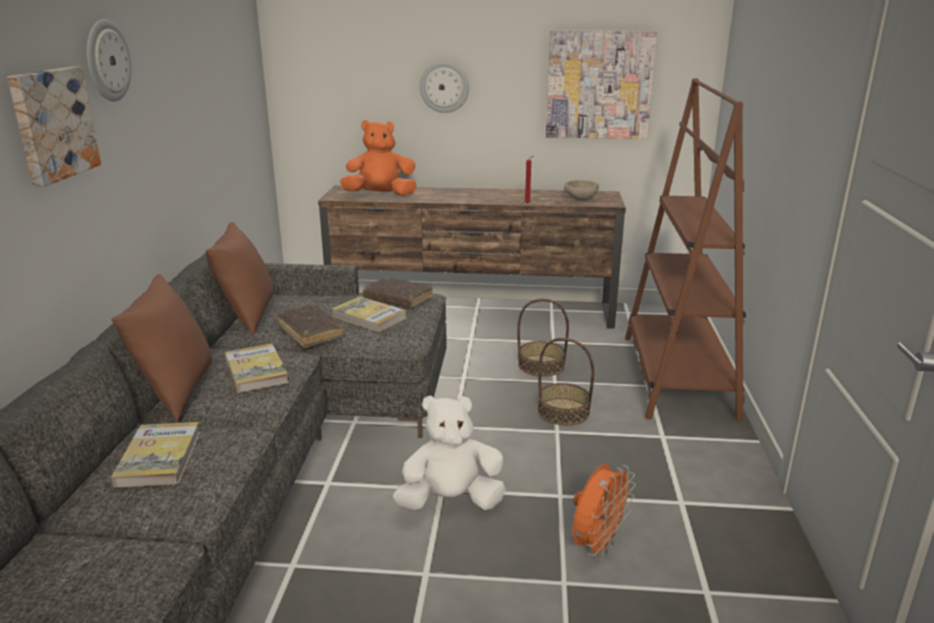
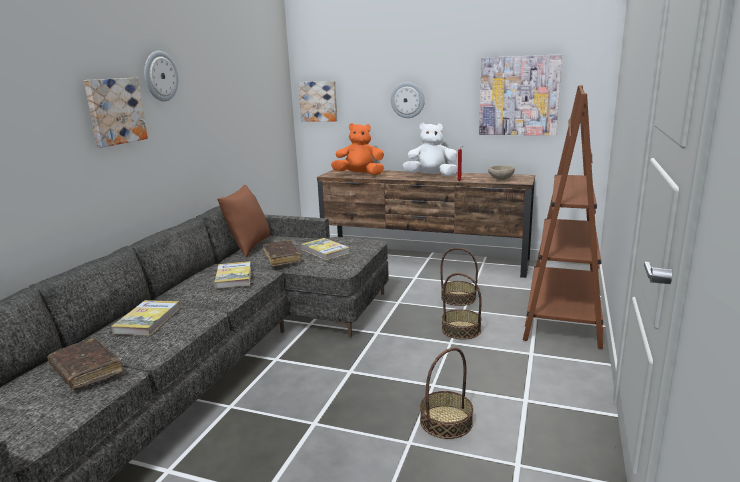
camera: 15 degrees right, 5 degrees down
brown pillow [112,274,212,421] -> none
brown book [363,277,433,309] -> brown book moved to [48,338,123,389]
white plush toy [393,395,506,511] -> white plush toy moved to [403,123,458,177]
orange fan [573,464,636,560] -> basket [420,347,473,439]
none -> picture [298,81,337,122]

